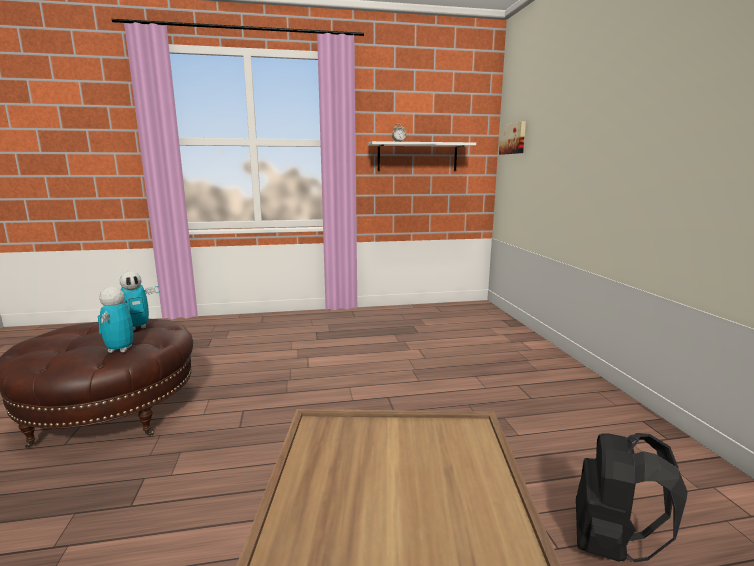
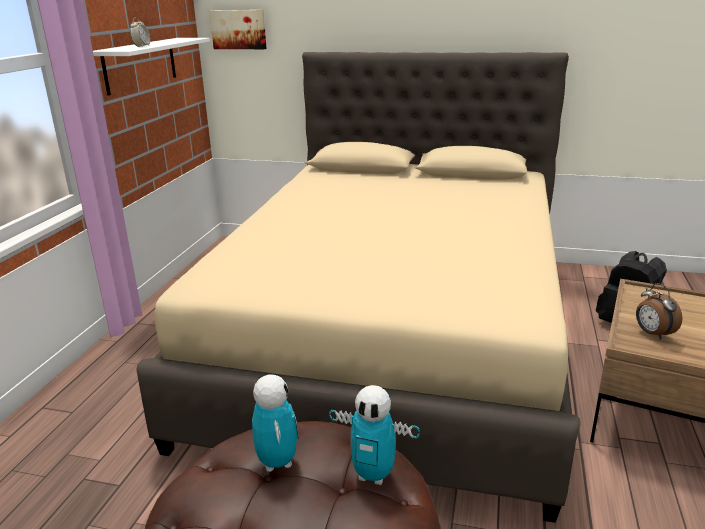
camera: 65 degrees left, 10 degrees up
none -> beige bed [136,52,580,523]
none -> alarm clock [636,283,683,340]

